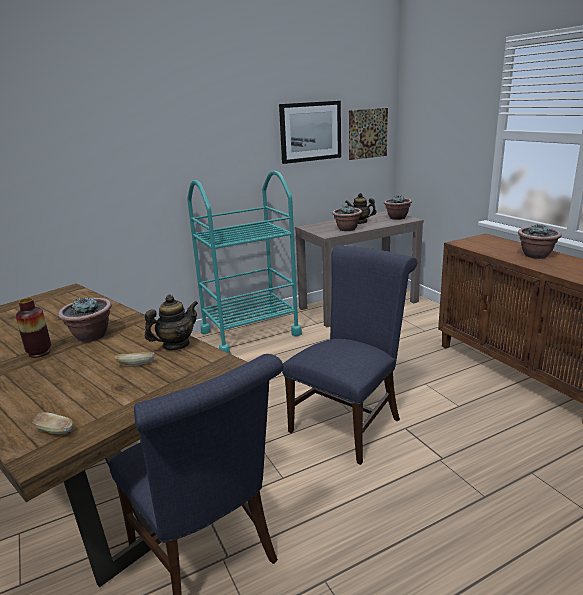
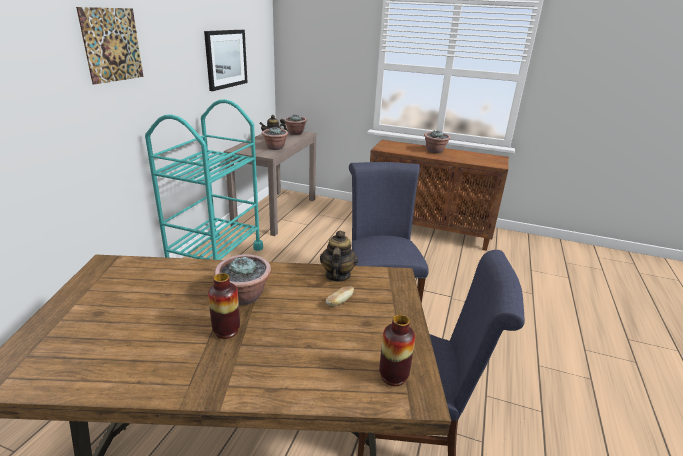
camera: 45 degrees left, 5 degrees up
bread [33,412,73,434] -> vase [379,314,415,386]
picture [349,108,388,160] -> picture moved to [76,7,144,85]

